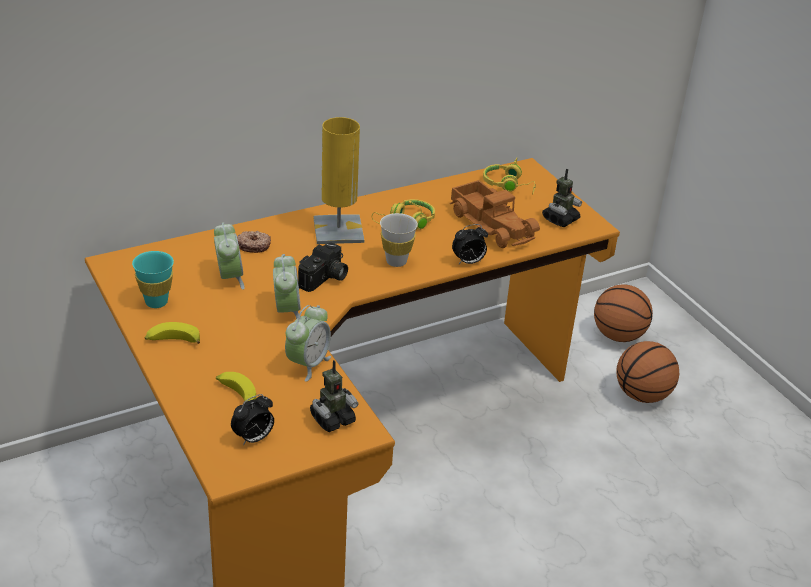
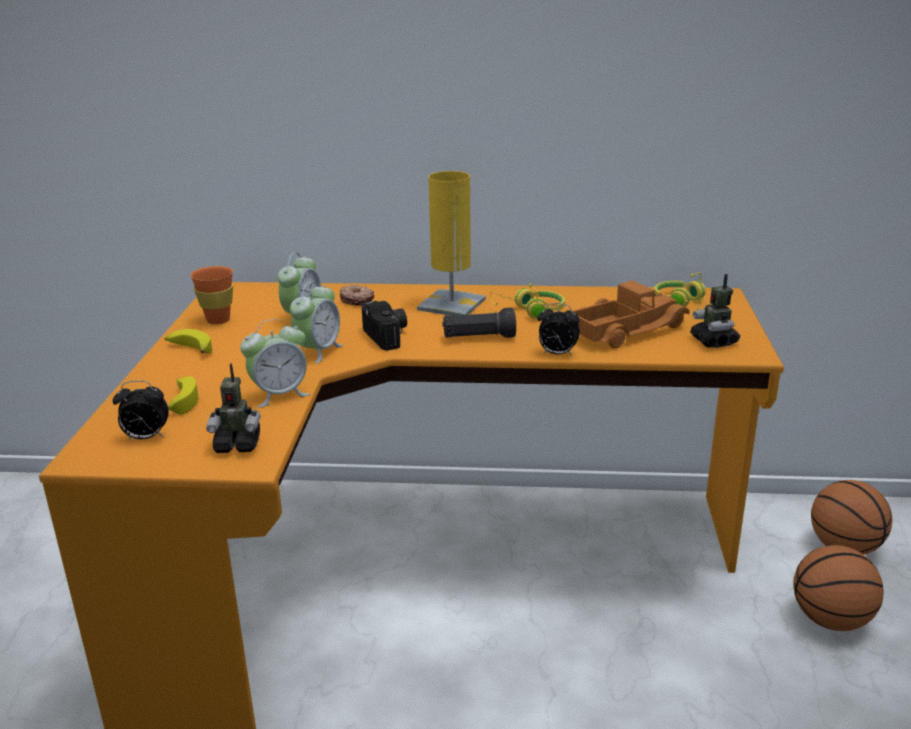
camera: 35 degrees right, 10 degrees down
turquoise cup [132,251,174,308] -> orange cup [190,266,233,324]
camera [298,243,348,292] -> camera turned 90 degrees counterclockwise [362,301,407,351]
white cup [380,213,418,267] -> black flashlight [442,308,516,338]
toy truck [449,180,540,248] -> toy truck turned 120 degrees counterclockwise [573,280,689,348]
toy robot [542,169,582,227] -> toy robot turned 90 degrees clockwise [690,274,740,348]

